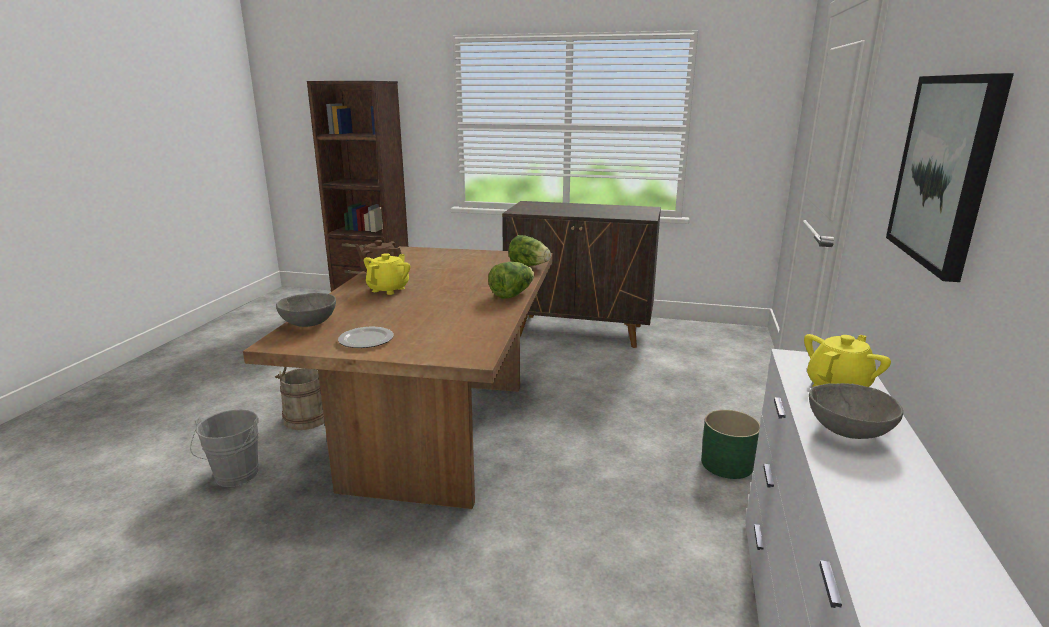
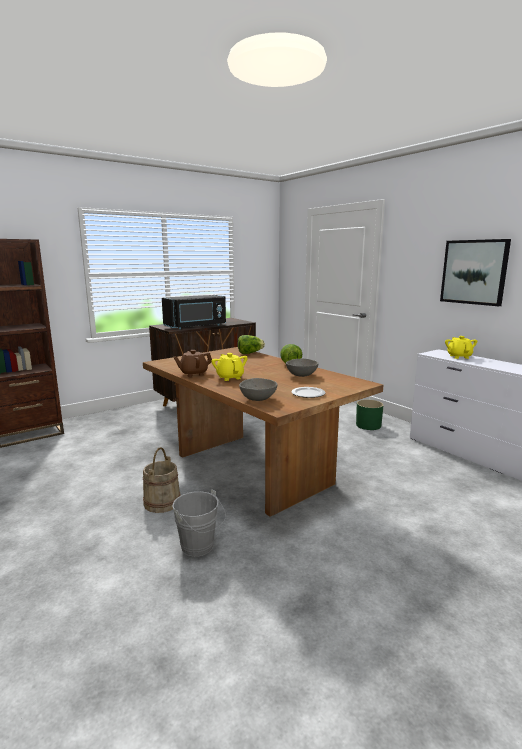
camera: 50 degrees left, 5 degrees down
grey bowl [809,383,903,439] -> grey bowl moved to [286,358,318,377]
none -> black microwave [162,295,226,329]

